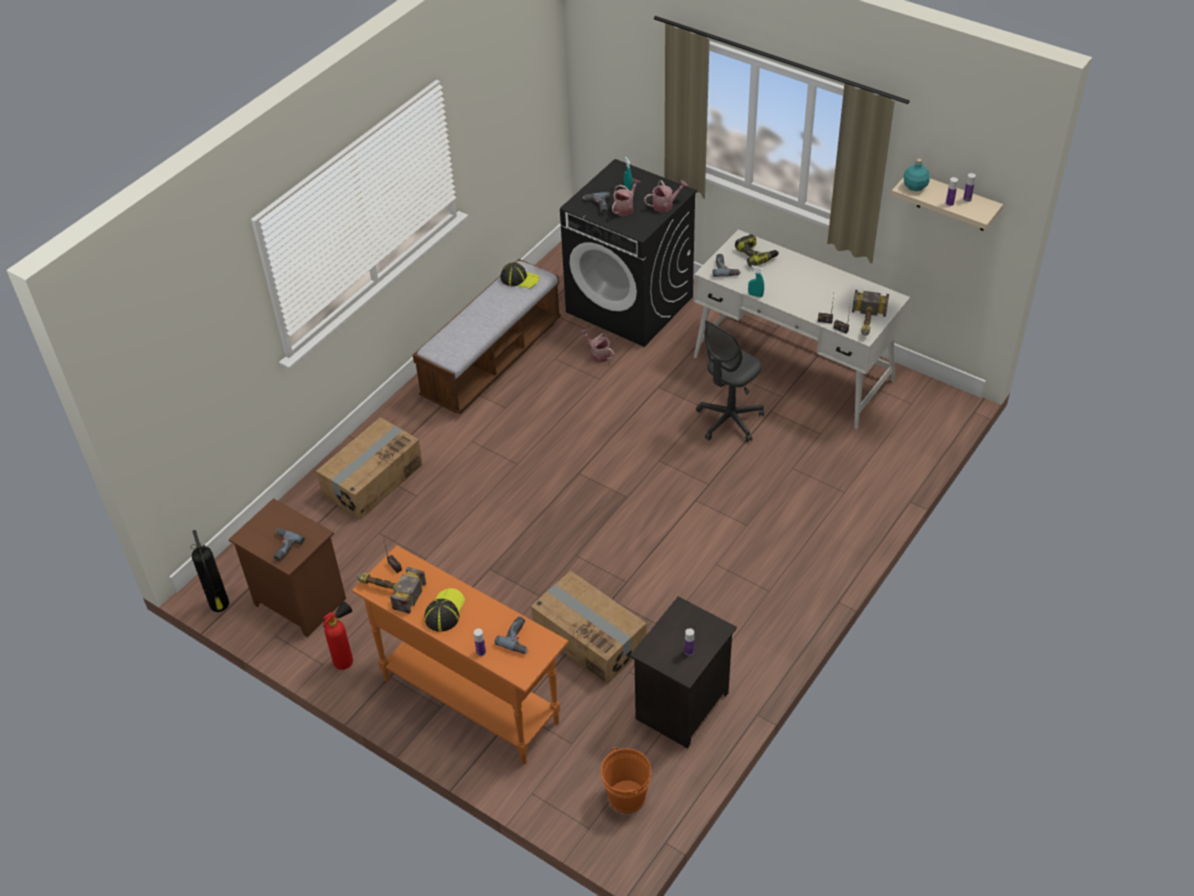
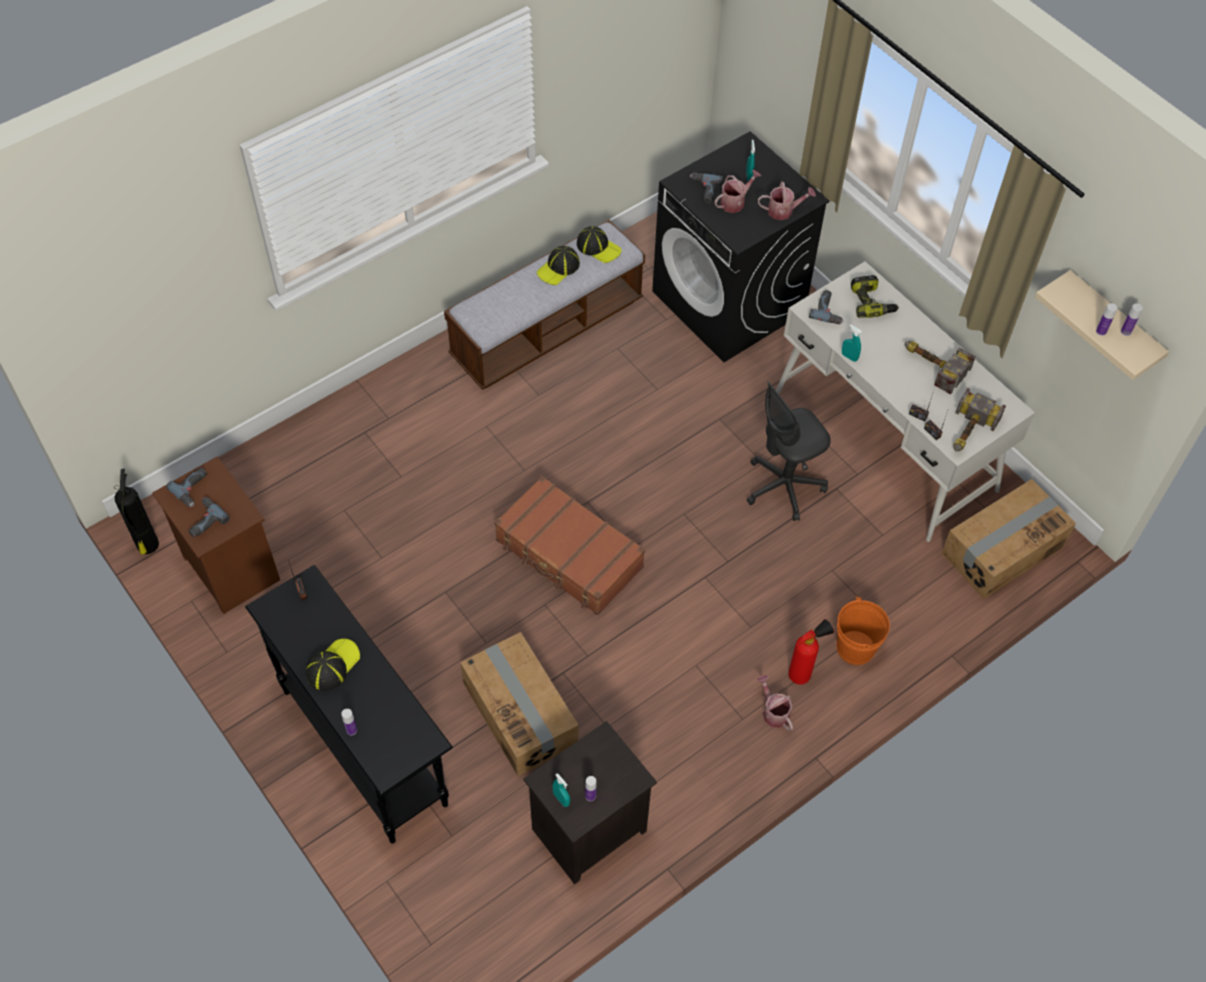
camera: 15 degrees right, 10 degrees up
cardboard box [316,417,423,520] -> cardboard box moved to [942,479,1076,599]
fire extinguisher [323,601,353,670] -> fire extinguisher moved to [788,619,834,685]
orange console table [352,545,569,764] -> black console table [245,565,453,844]
hammer [357,567,426,614] -> hammer moved to [905,341,976,395]
power drill [495,616,528,654] -> power drill moved to [166,468,207,507]
watering can [580,328,615,363] -> watering can moved to [757,675,793,731]
orange bucket [601,747,651,813] -> orange bucket moved to [836,597,890,665]
turquoise bottle [904,159,930,191] -> none
none -> brown suitcase [494,476,645,615]
none -> cap [537,246,580,285]
none -> turquoise spray bottle [553,773,570,807]

